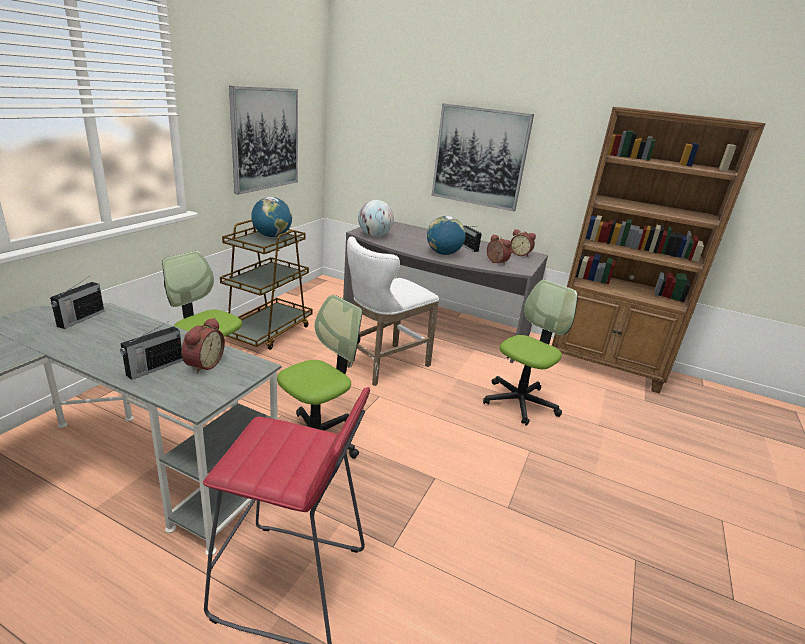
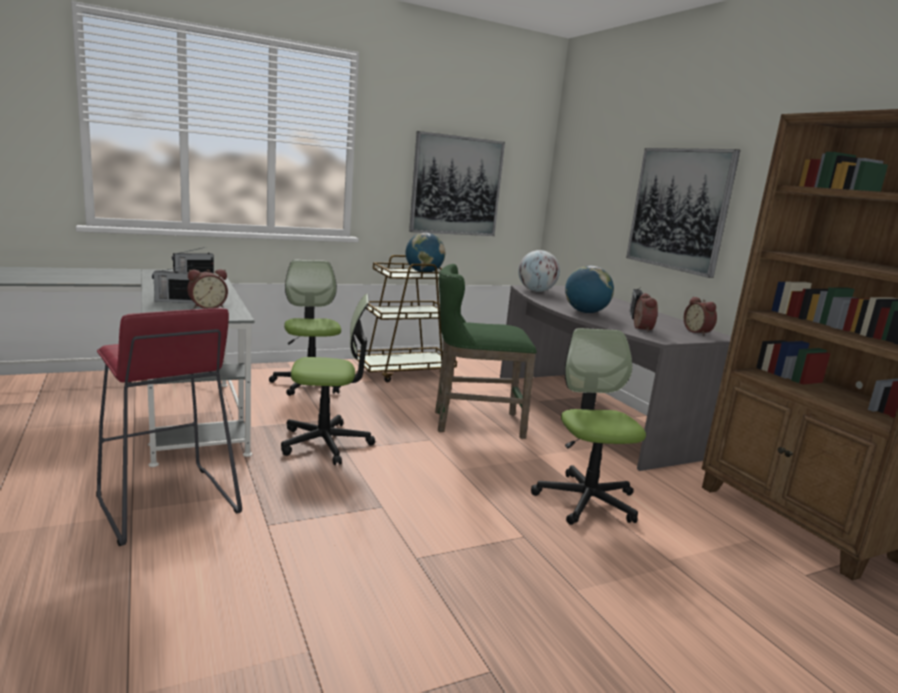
camera: 40 degrees right, 10 degrees down
white stool [347,237,439,386] -> green stool [435,264,537,439]
office chair [483,280,578,426] -> office chair turned 90 degrees counterclockwise [531,328,646,525]

